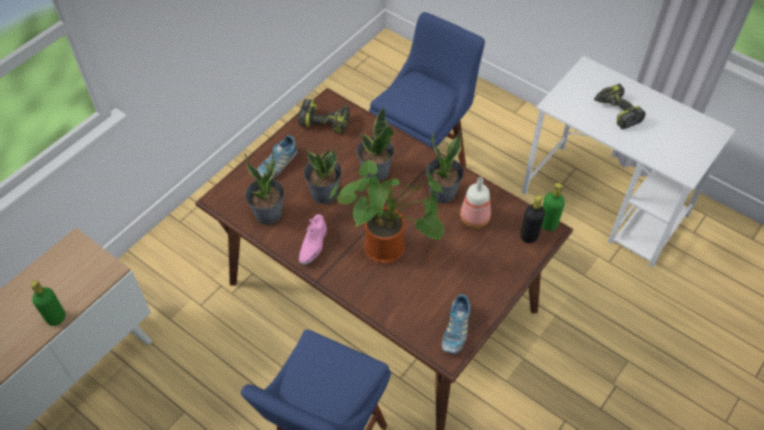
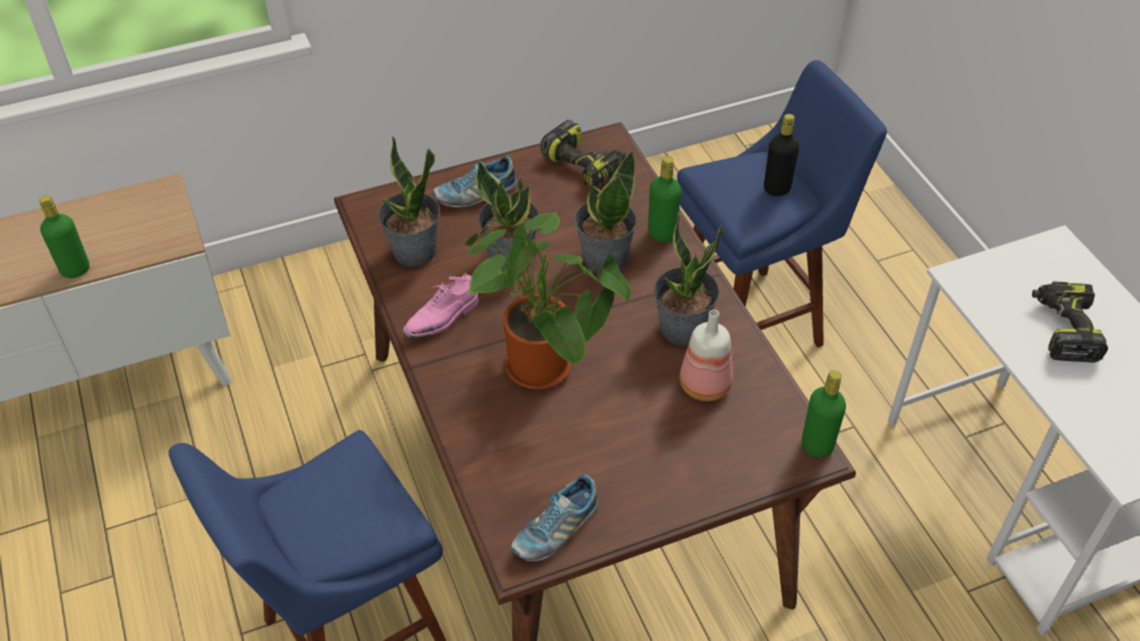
camera: 30 degrees right, 5 degrees down
black bottle [521,195,545,243] -> black bottle moved to [764,114,800,196]
none -> green bottle [648,156,681,242]

